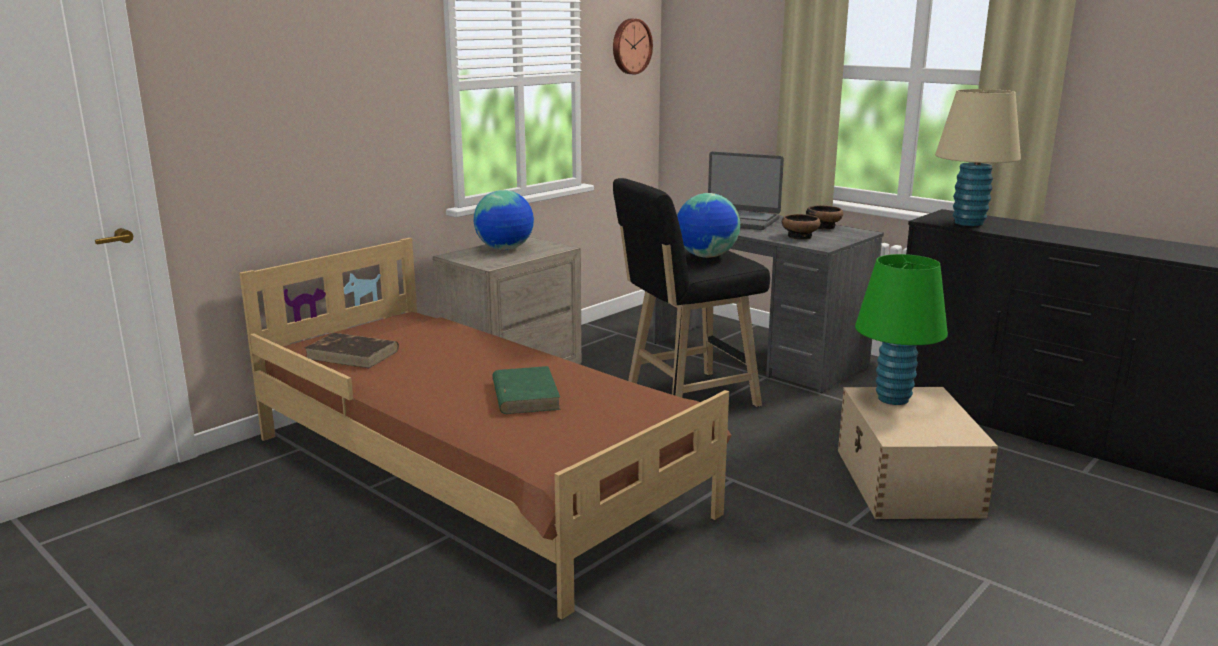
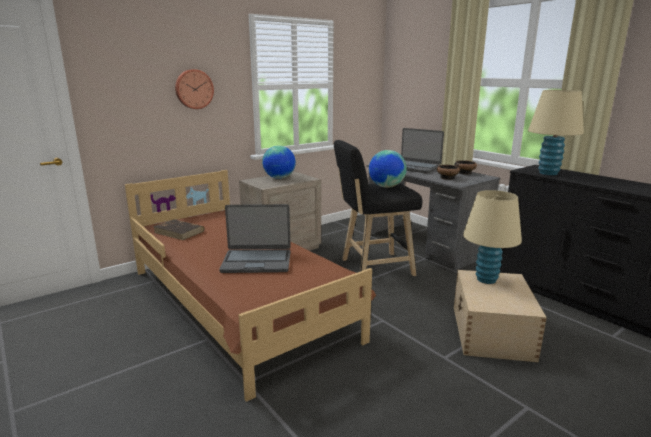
camera: 10 degrees right, 0 degrees up
green book [492,366,561,414] -> laptop [219,204,291,273]
wall clock [613,19,653,74] -> wall clock moved to [175,69,214,109]
green table lamp [855,254,948,405] -> beige table lamp [463,190,522,284]

